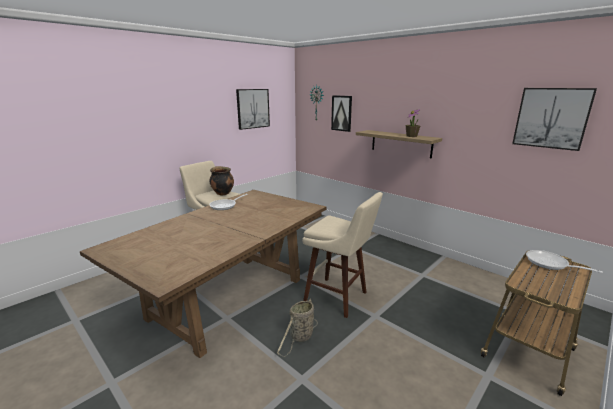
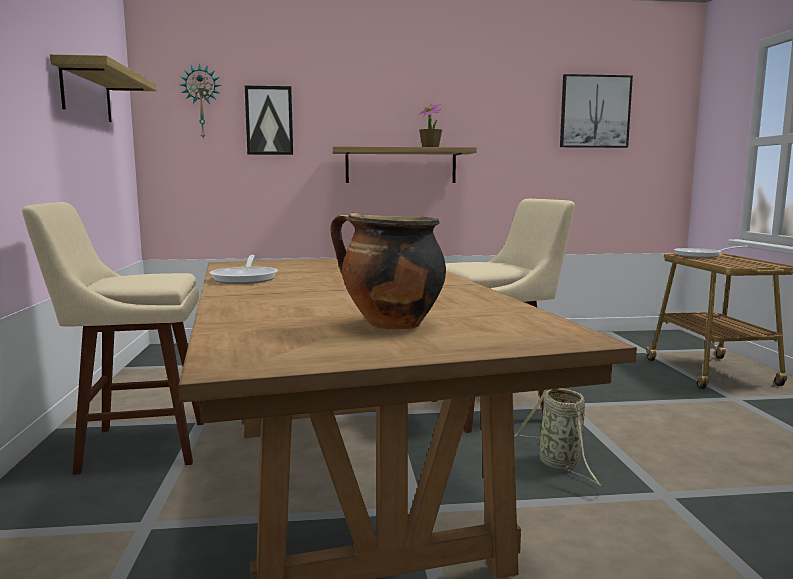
camera: 50 degrees left, 10 degrees down
cooking pot [209,166,234,195] -> cooking pot moved to [330,213,446,330]
picture [236,89,270,130] -> shelf [50,54,157,122]

